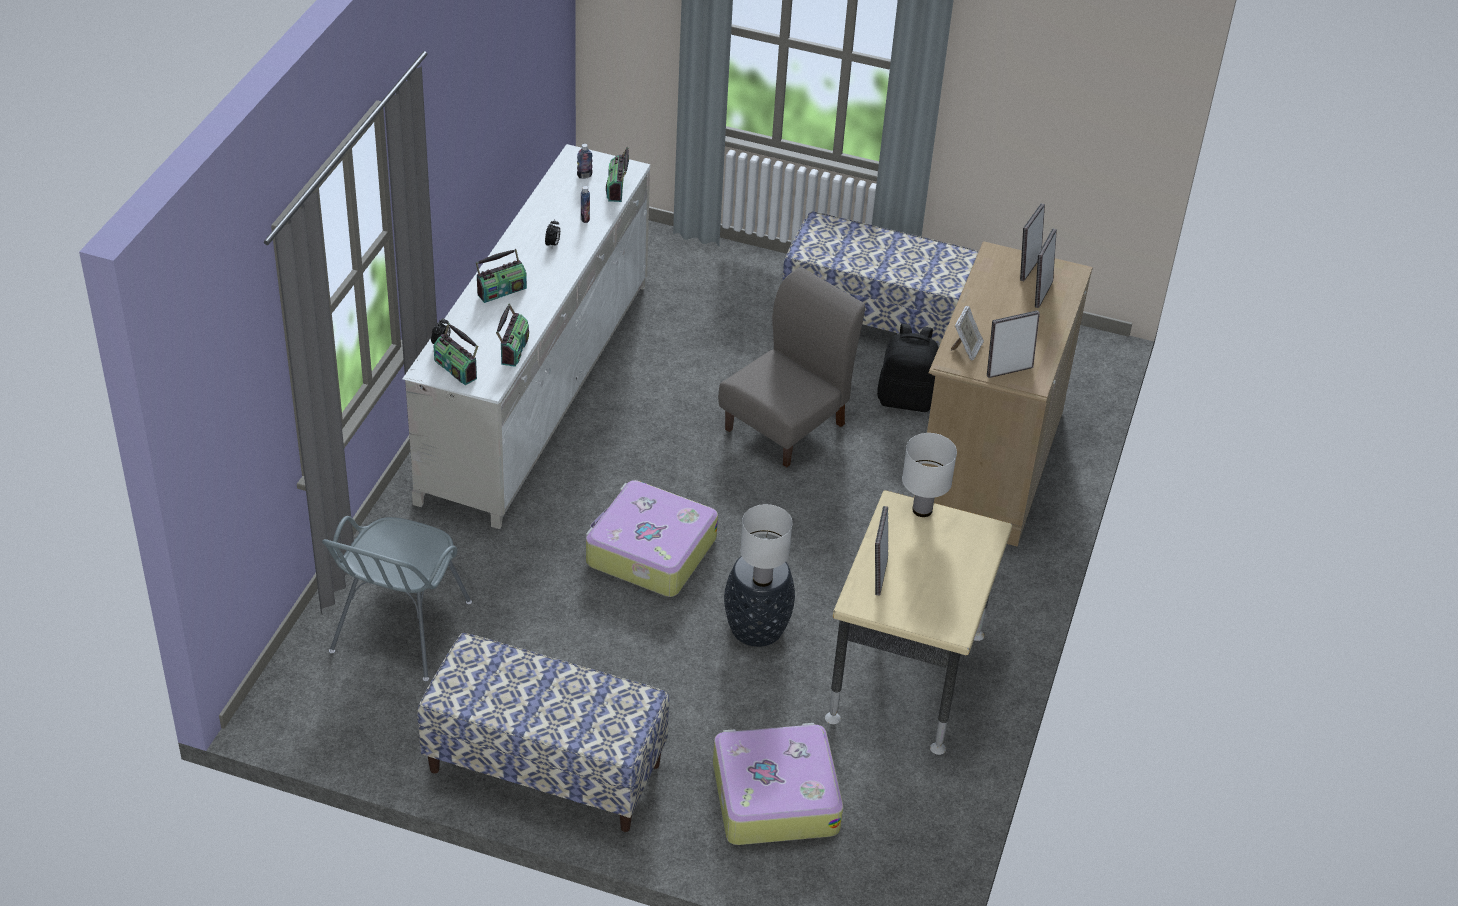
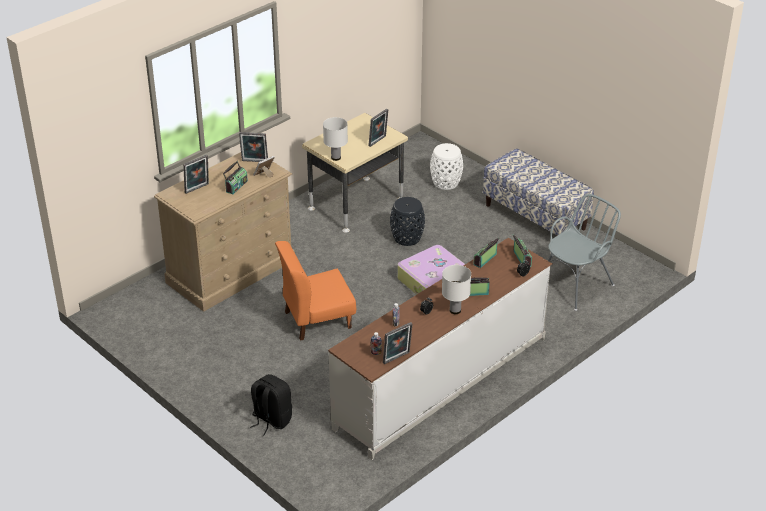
camera: 150 degrees left, 5 degrees down
white cabinet [402,144,650,529] -> brown cabinet [328,238,552,460]
radio [606,147,629,202] -> radio moved to [223,161,248,194]
suitcase [713,723,843,845] -> white stool [430,143,463,190]
grey chair [718,267,865,467] -> orange chair [275,241,356,341]
white table lamp [740,504,792,587] -> white table lamp moved to [442,265,471,314]
bench [783,211,978,344] -> none
black backpack [877,324,939,412] -> black backpack moved to [250,374,292,436]
picture frame [1020,203,1045,281] -> picture frame moved to [383,322,412,364]

